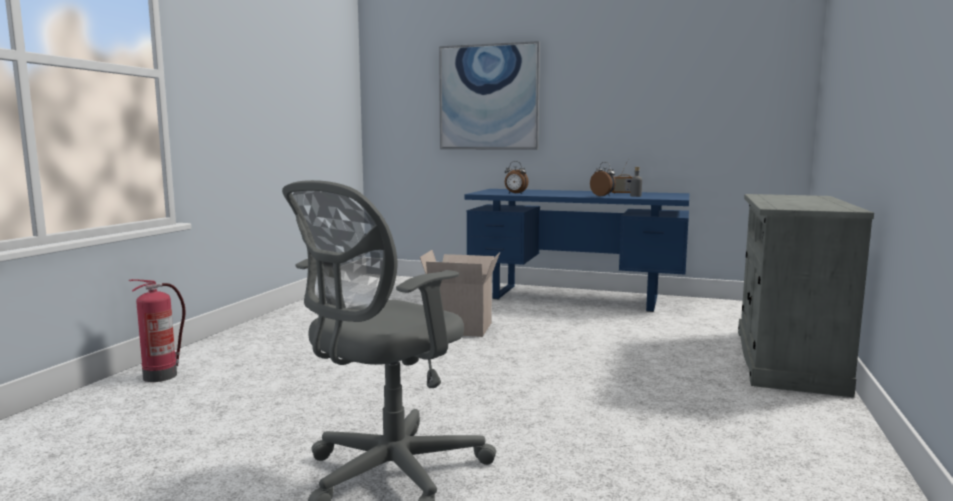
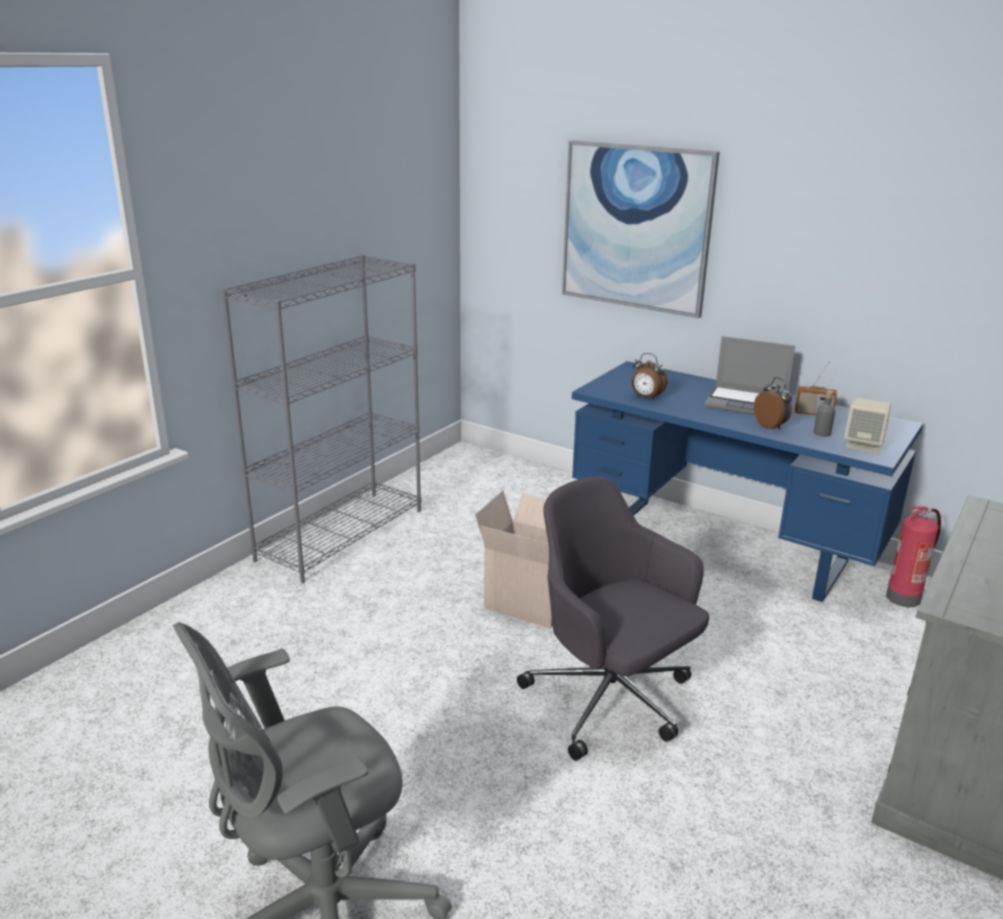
camera: 15 degrees right, 15 degrees up
fire extinguisher [129,279,185,382] -> fire extinguisher moved to [886,506,941,607]
none -> grey bookcase [221,255,421,583]
none -> grey office chair [517,476,709,761]
none -> laptop [704,336,795,415]
none -> beige speaker [844,398,891,453]

